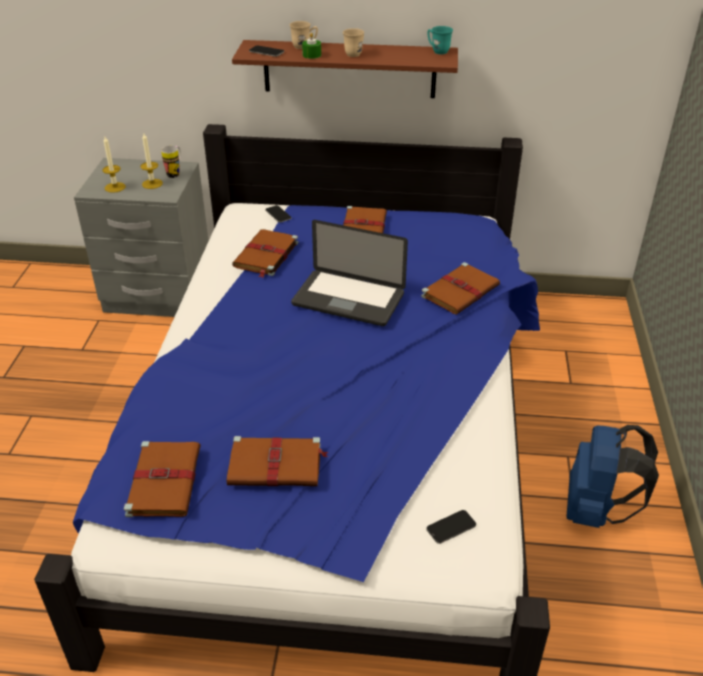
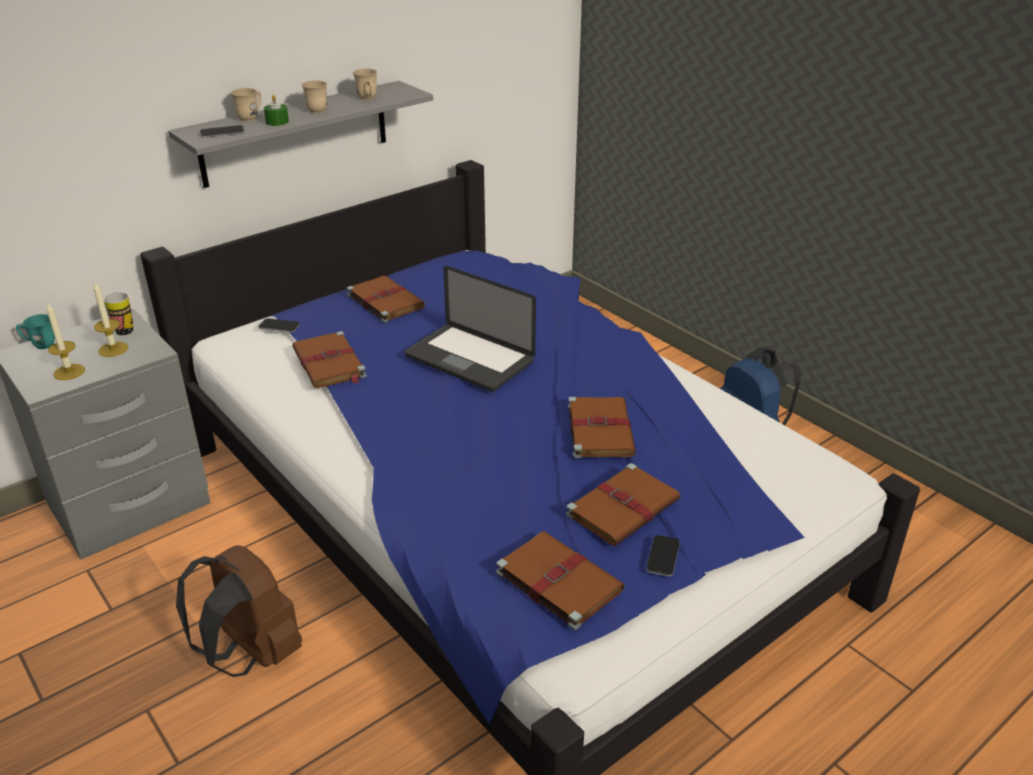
camera: 45 degrees left, 5 degrees down
brown shelf [232,40,458,98] -> grey shelf [168,81,433,188]
laptop [291,220,408,326] -> laptop turned 60 degrees clockwise [405,266,536,392]
brown book [421,262,500,315] -> brown book moved to [568,397,636,458]
phone [426,510,476,544] -> phone moved to [646,535,680,576]
turquoise mug [427,26,453,54] -> turquoise mug moved to [16,314,55,349]
none -> brown backpack [176,545,302,677]
none -> beige mug [353,69,377,100]

